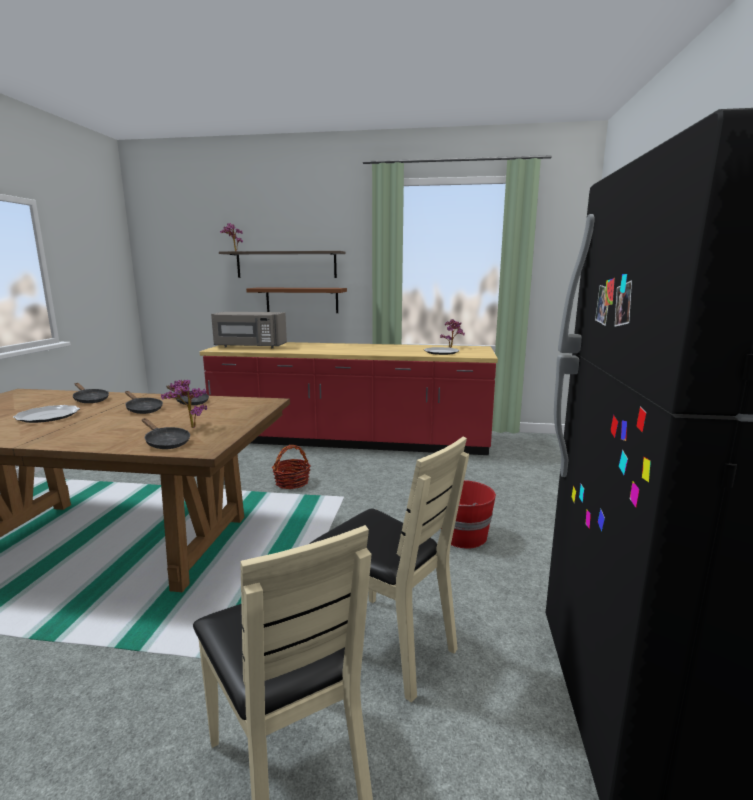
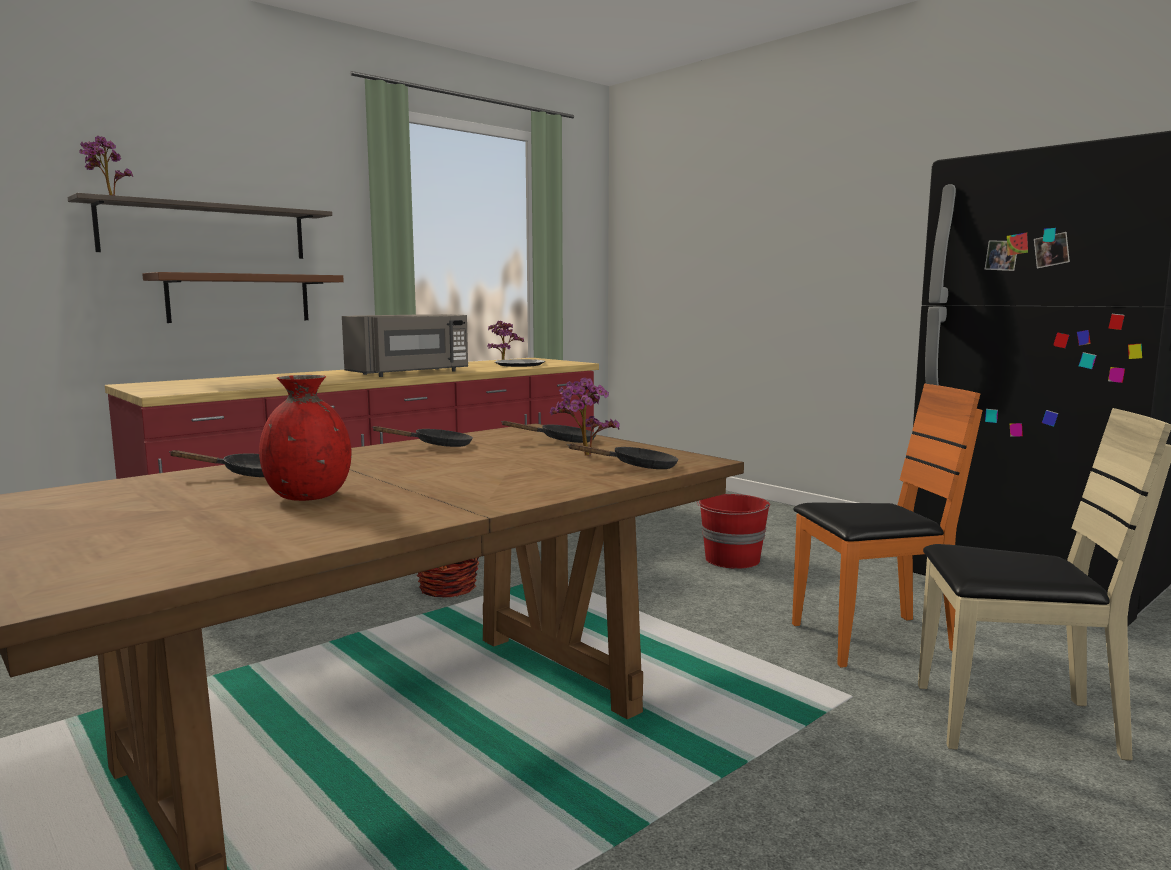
camera: 50 degrees left, 5 degrees down
plate [13,405,80,423] -> red vase [259,375,352,501]
black frying pan [125,391,163,414] -> black frying pan moved to [501,421,596,443]
grey microwave [211,312,287,348] -> grey microwave moved to [342,314,468,377]
beige chair [309,437,469,702] -> orange chair [792,384,983,668]

